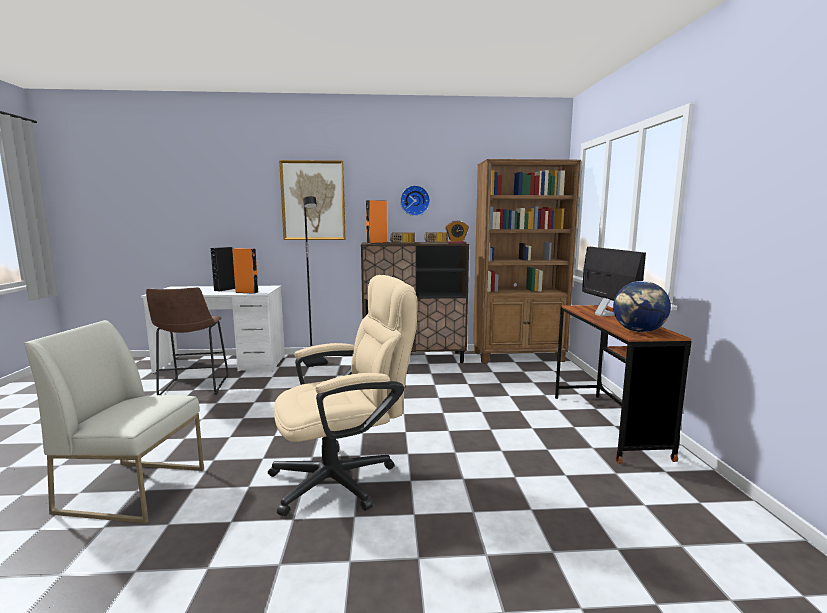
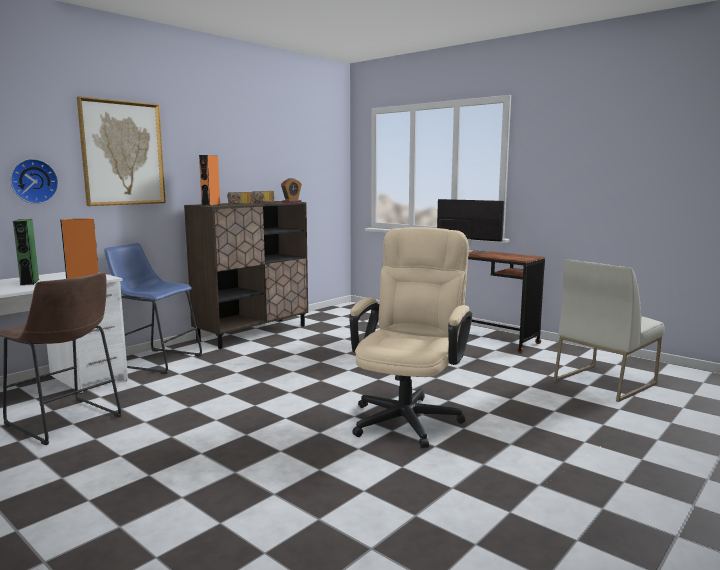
camera: 45 degrees left, 0 degrees up
white chair [24,320,204,523] -> white chair moved to [553,259,664,402]
black speaker [211,247,235,292] -> green speaker [13,219,39,285]
black floor lamp [302,196,328,367] -> blue stool [104,243,202,374]
wall clock [400,185,430,216] -> wall clock moved to [10,159,59,204]
brown bookcase [473,159,581,364] -> none
globe [613,281,671,333] -> none

